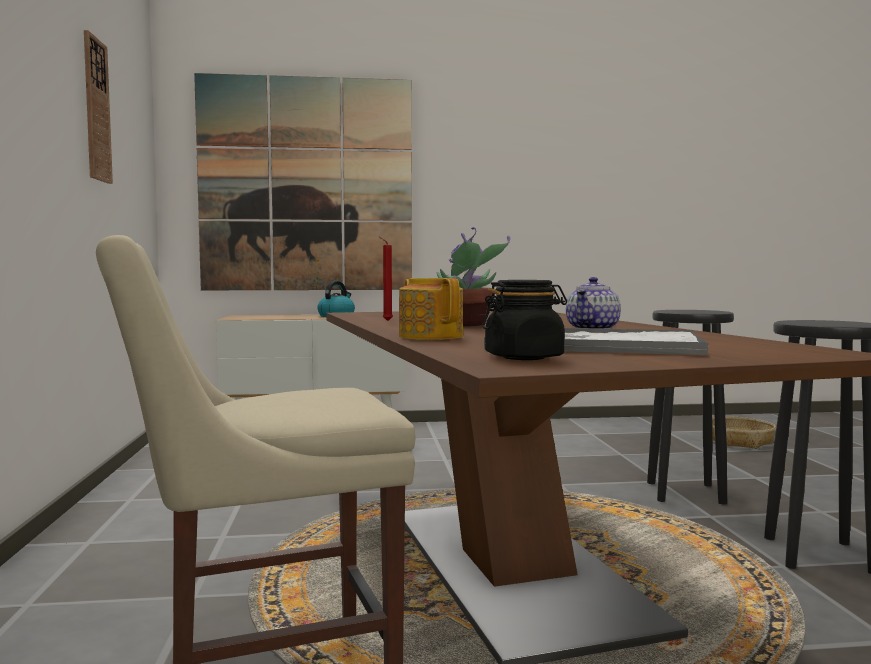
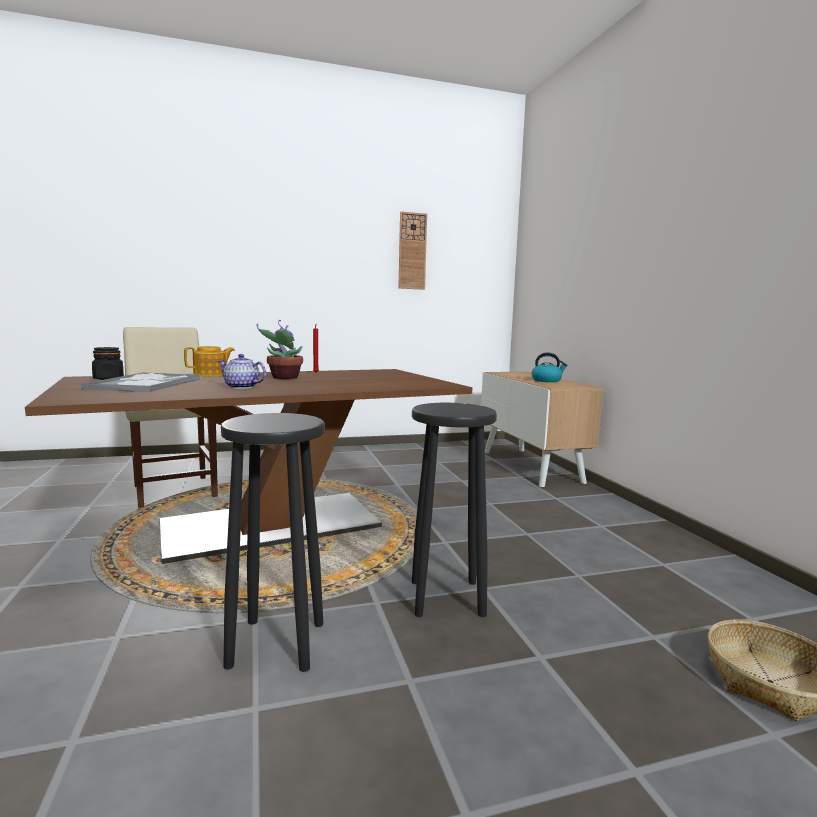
camera: 80 degrees right, 5 degrees up
picture [194,73,412,290] -> none

